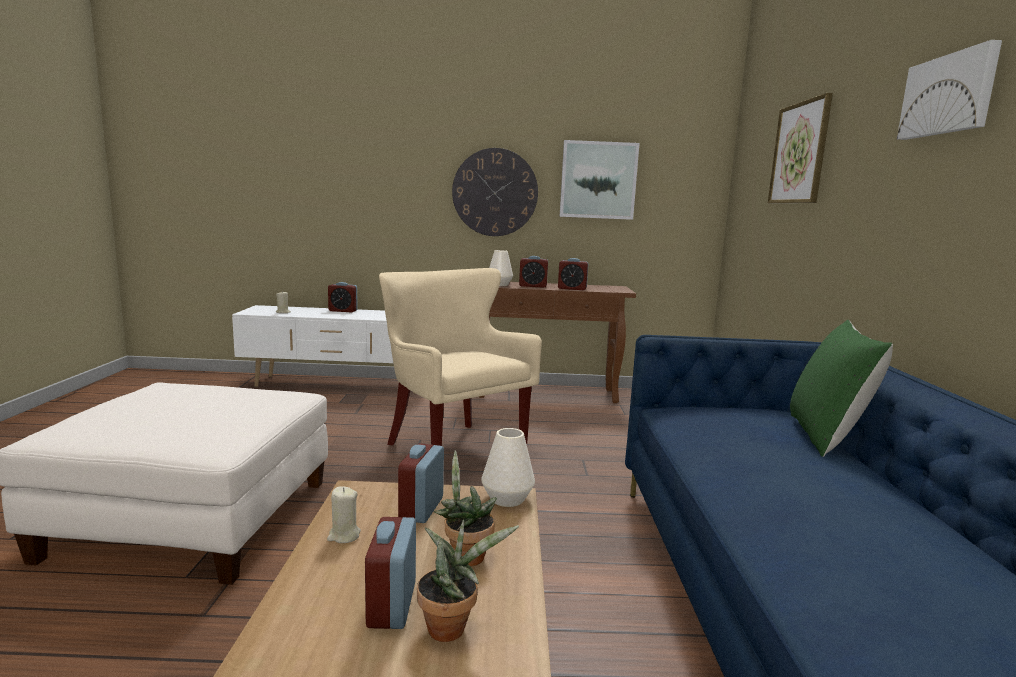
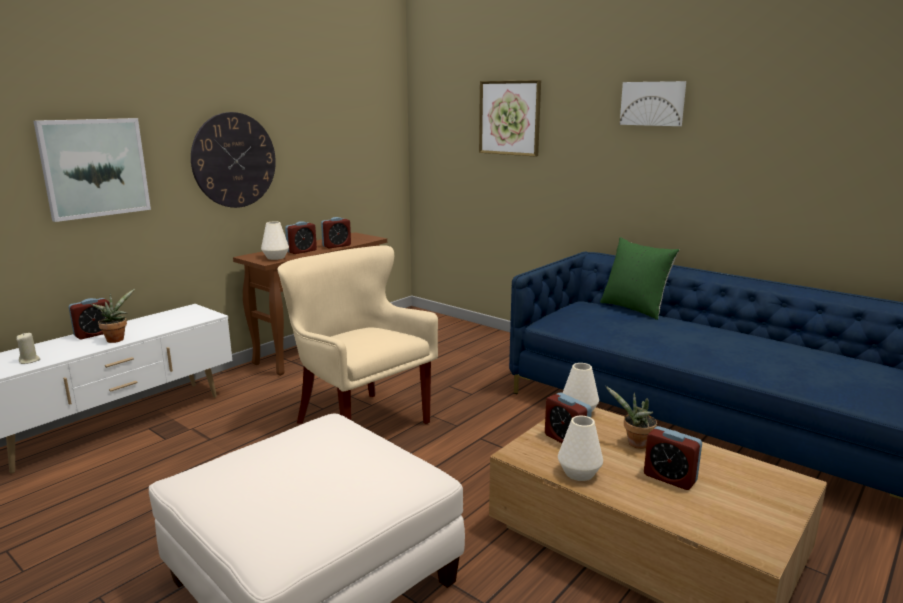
camera: 50 degrees left, 5 degrees up
beige candle [327,486,361,543] -> white vase [558,416,603,481]
beige armchair [379,268,542,446] -> beige armchair turned 45 degrees clockwise [277,245,438,424]
potted plant [417,520,519,642] -> potted plant moved to [91,289,135,343]
picture [560,140,640,220] -> picture moved to [34,118,151,222]

